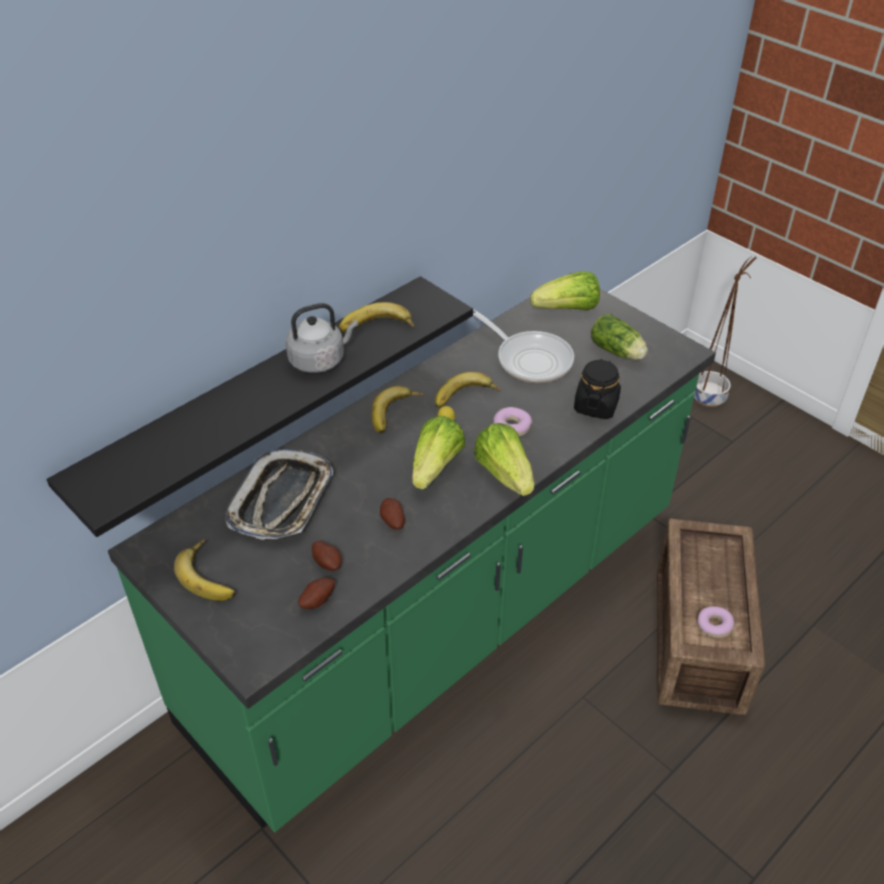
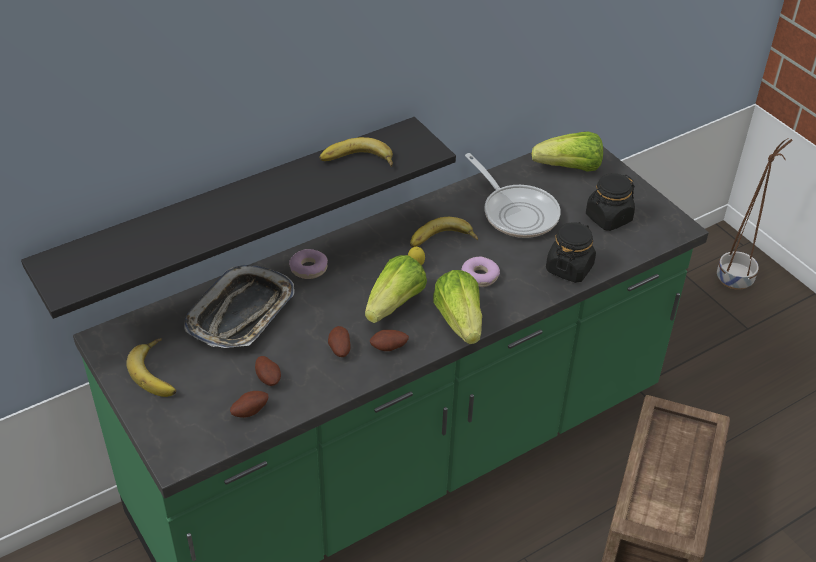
camera: 10 degrees right, 0 degrees up
grey kettle [285,303,358,373] -> none
banana [371,386,424,433] -> none
lettuce [591,314,648,360] -> black jar [586,173,635,231]
donut [697,606,734,638] -> donut moved to [289,249,328,279]
none -> potato [370,330,409,351]

